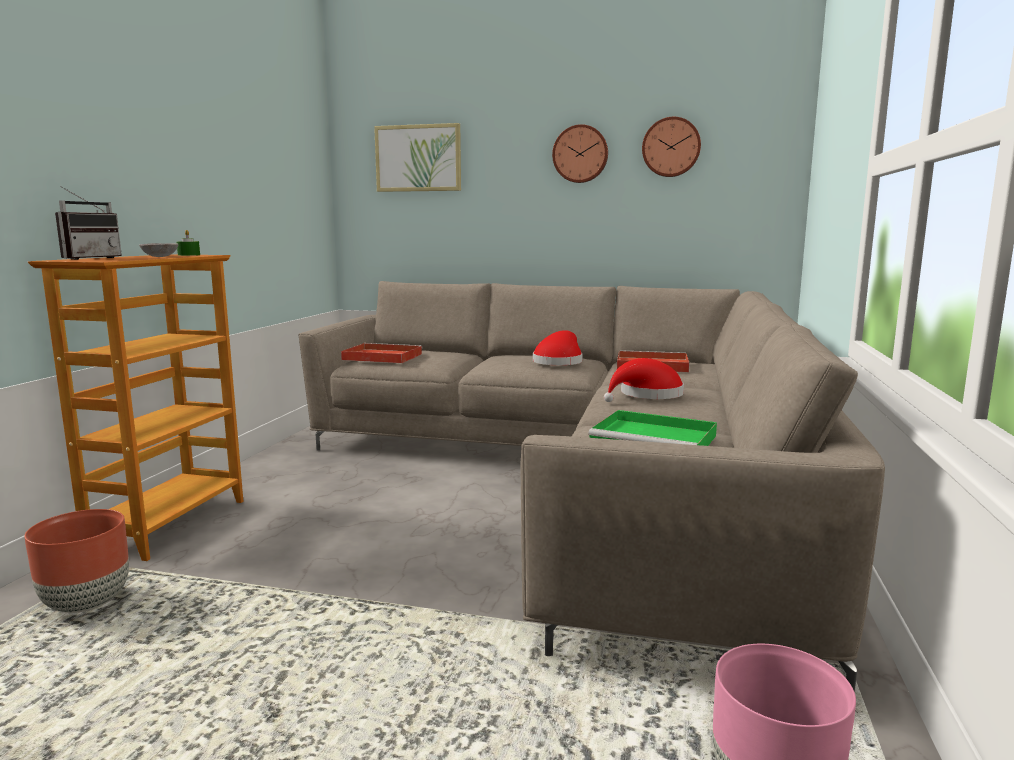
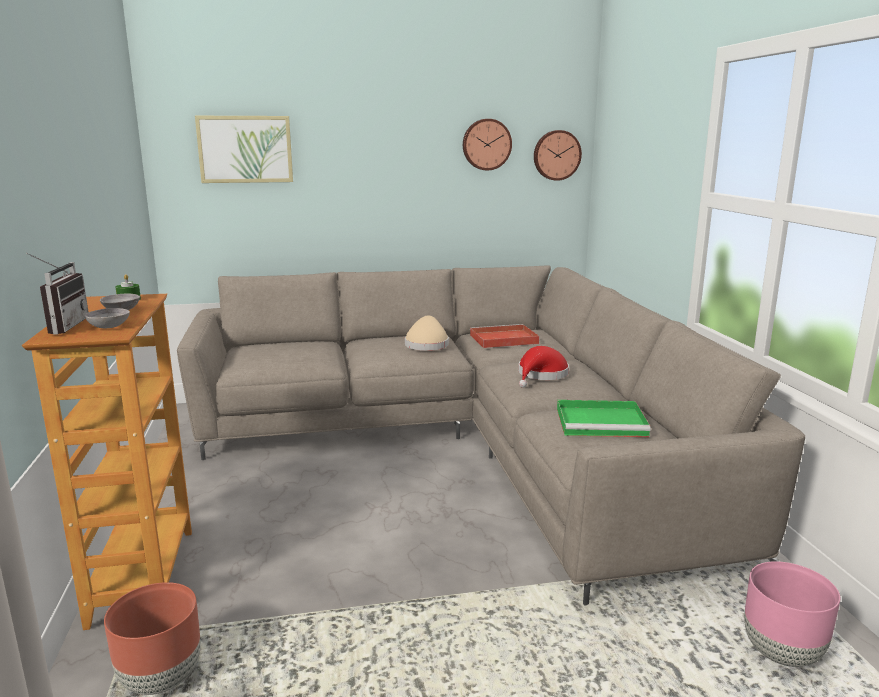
camera: 25 degrees left, 5 degrees up
red tray [341,343,422,363] -> none
red hat [533,330,582,365] -> beige hat [405,315,449,351]
wall clock [552,124,608,183] -> wall clock moved to [534,130,582,181]
none -> grey bowl [84,308,130,328]

